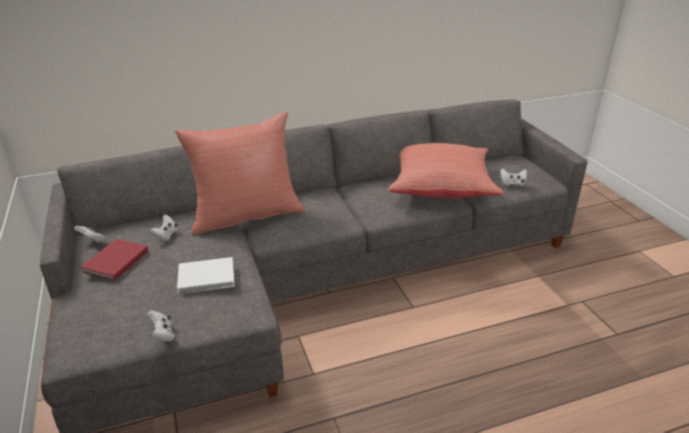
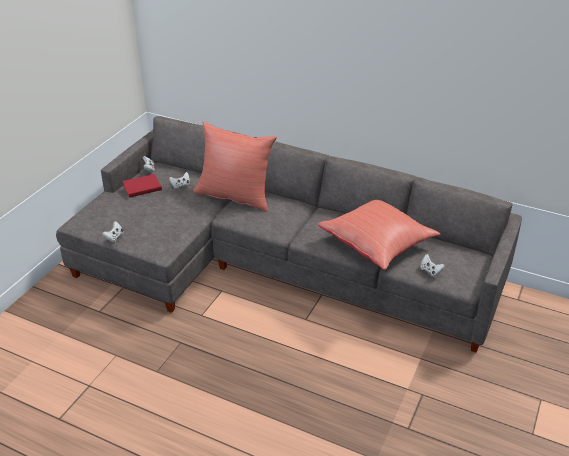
camera: 45 degrees right, 5 degrees up
white book [177,257,235,294] -> none

